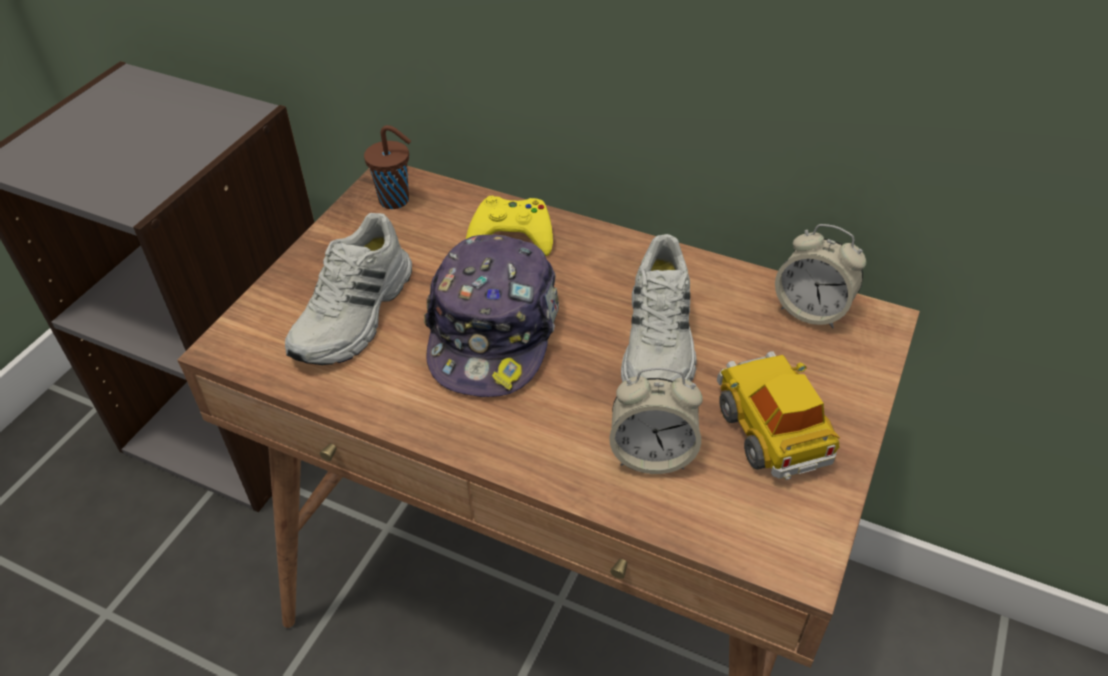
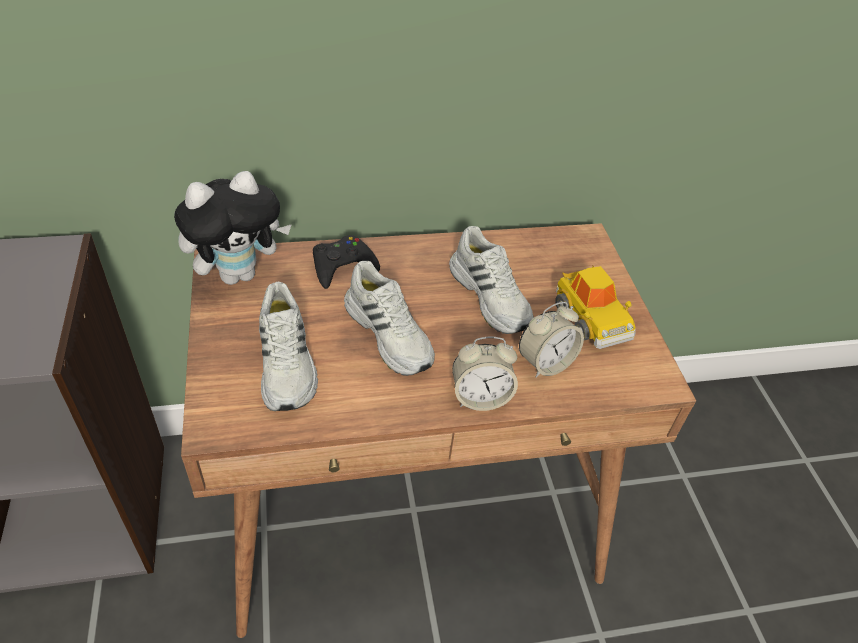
camera: 40 degrees left, 0 degrees up
brown cup [364,125,411,209] -> plush toy [174,171,292,285]
cap [424,235,559,397] -> white shoe [344,261,435,376]
yellow game controller [466,196,553,256] -> black game controller [313,235,380,289]
toy car [717,351,840,480] -> toy car turned 150 degrees counterclockwise [555,266,636,349]
alarm clock [775,224,866,329] -> alarm clock moved to [452,337,518,411]

